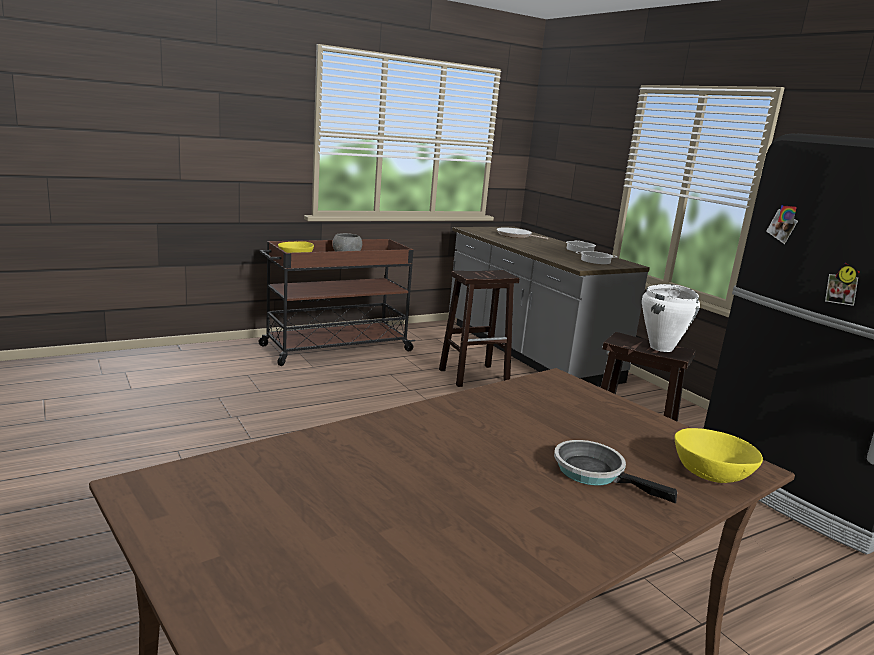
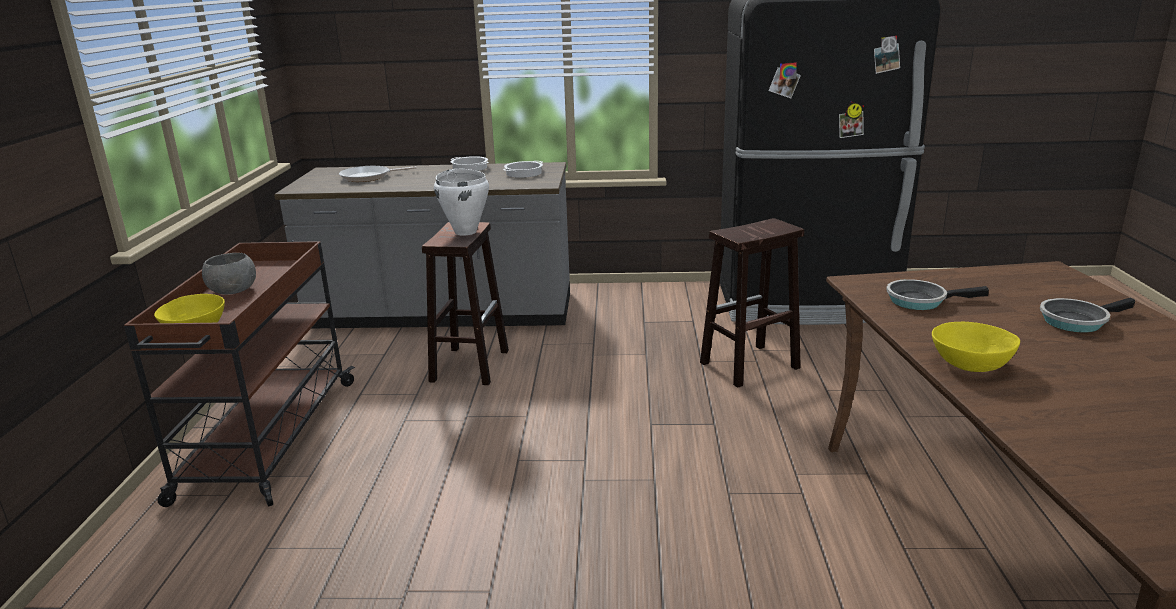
camera: 55 degrees left, 5 degrees up
white cooking pot [642,284,700,352] -> white cooking pot moved to [434,169,489,236]
yellow bowl [675,428,763,483] -> yellow bowl moved to [932,322,1020,372]
none -> frying pan [886,279,989,310]

